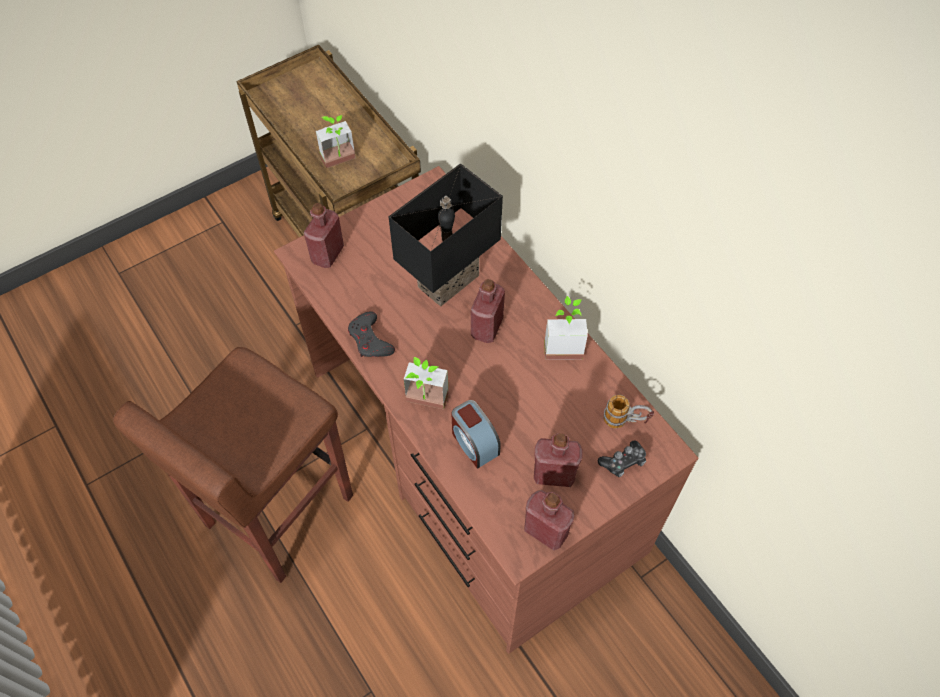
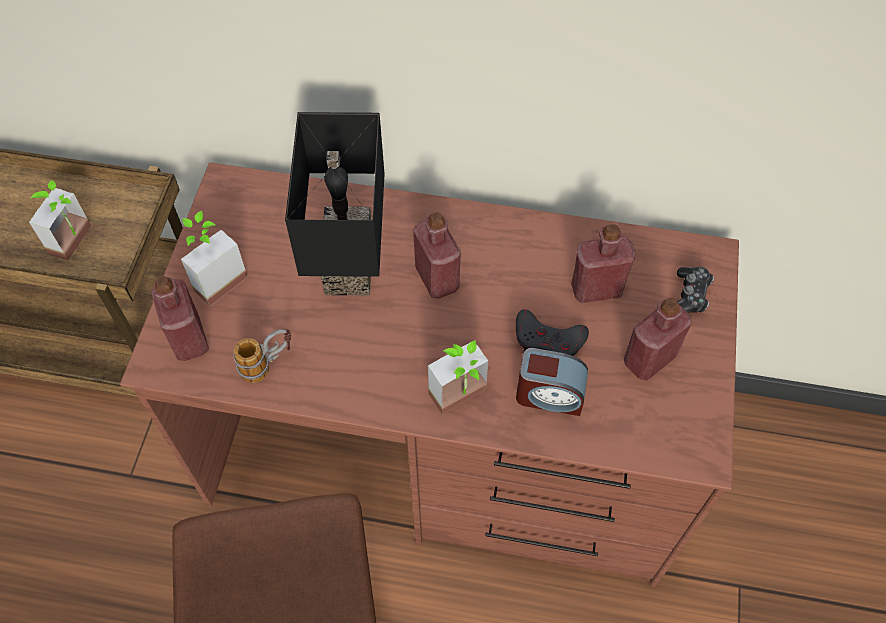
camera: 45 degrees left, 0 degrees up
grey game controller [348,311,395,357] -> grey game controller moved to [516,309,589,356]
red bottle [524,490,575,551] -> red bottle moved to [571,224,635,303]
potted plant [544,296,588,360] -> potted plant moved to [181,210,248,306]
mug [604,395,654,428] -> mug moved to [233,329,291,383]

